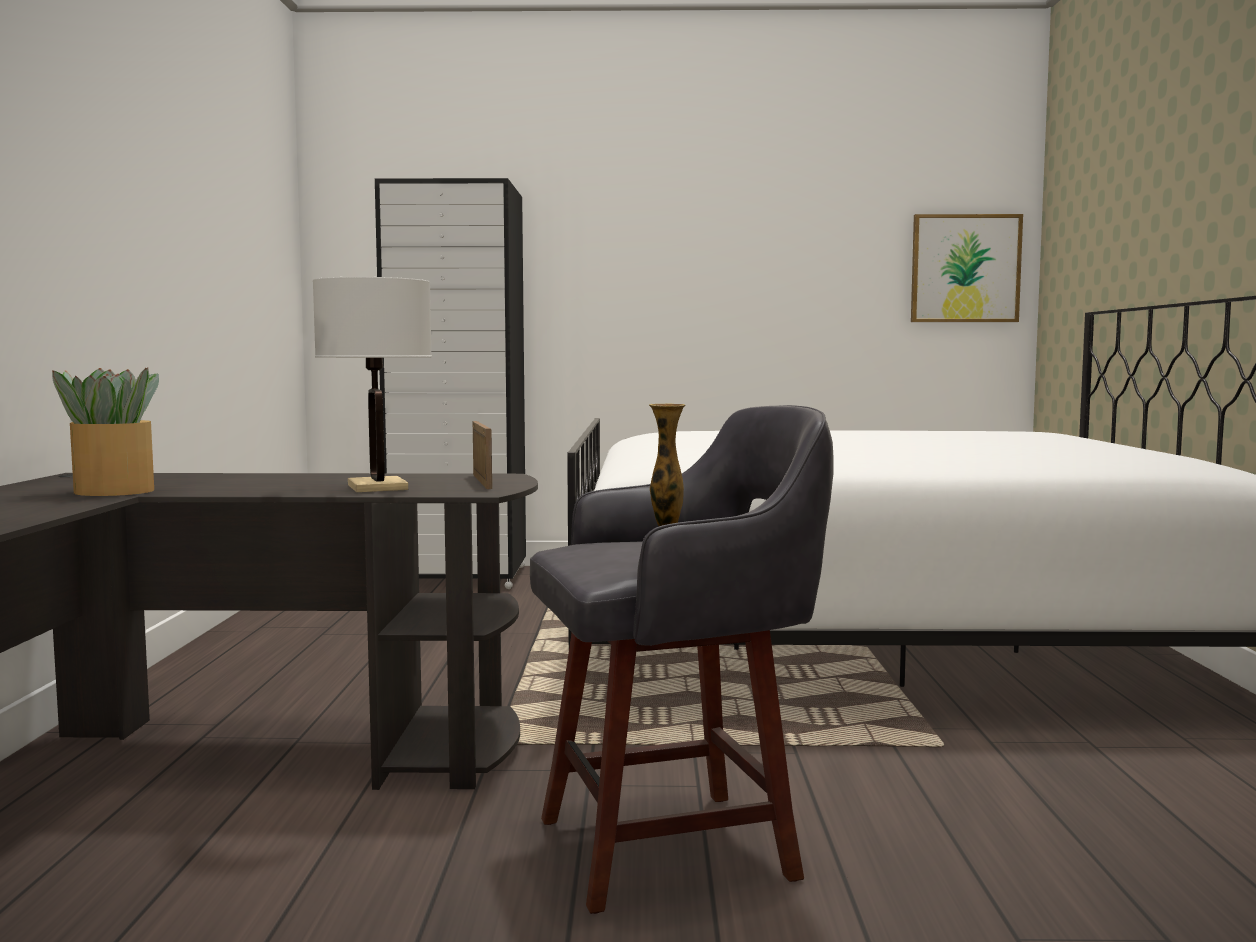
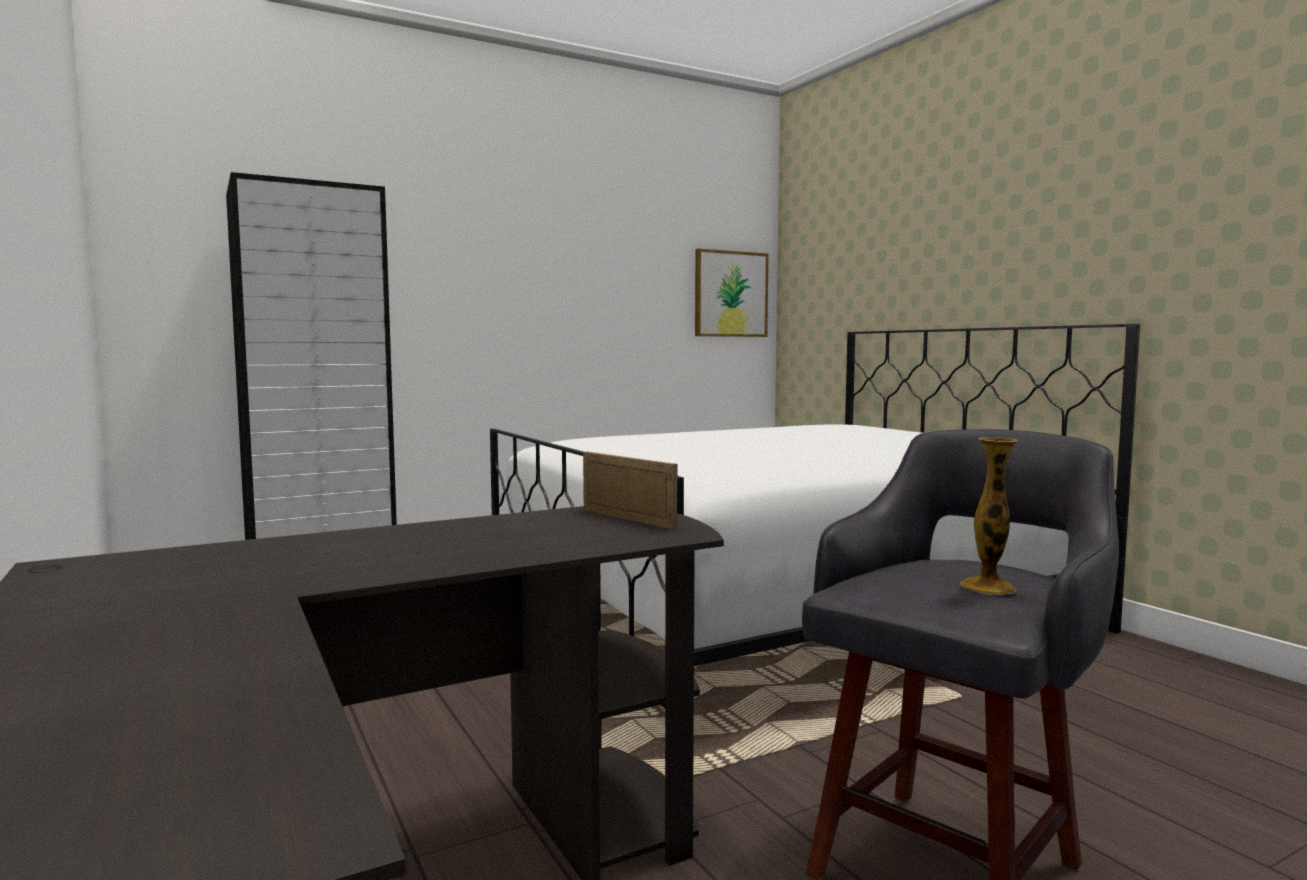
camera: 30 degrees left, 0 degrees up
potted plant [52,367,159,496] -> none
white table lamp [313,277,432,492] -> none

